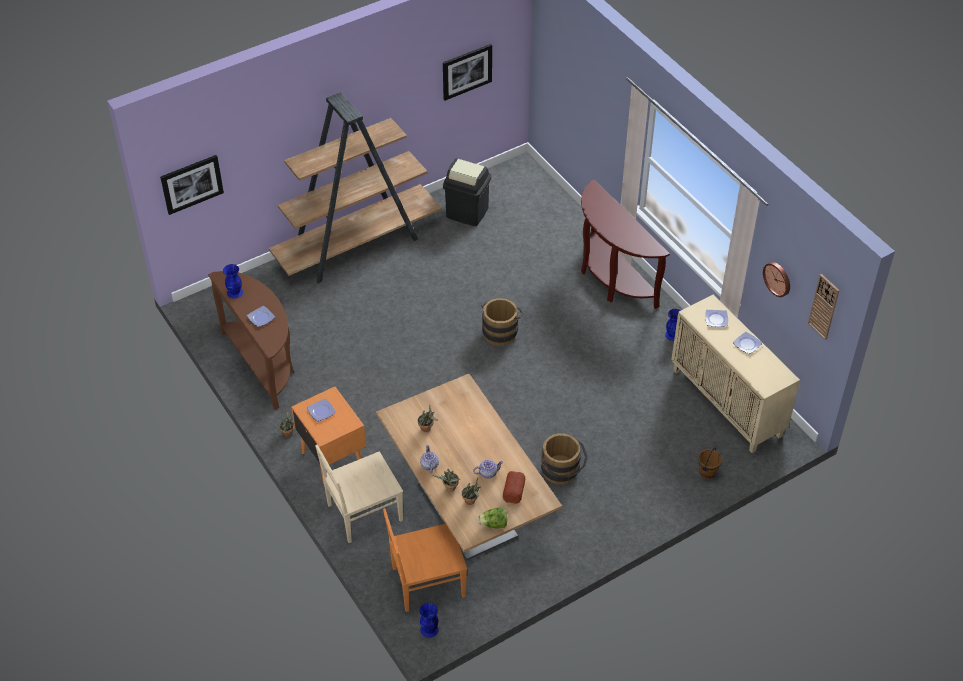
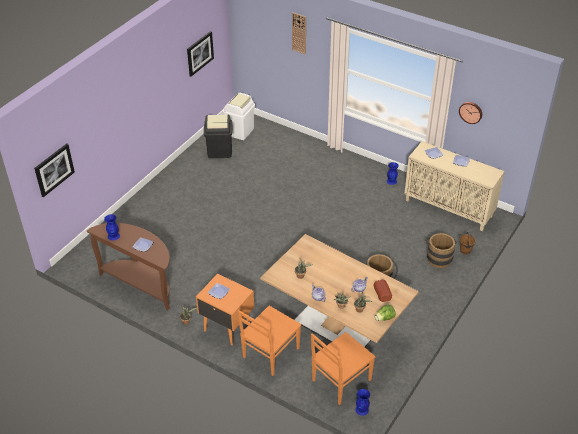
camera: 25 degrees left, 5 degrees down
brown bookcase [269,92,442,283] -> none
beige chair [315,445,403,543] -> orange chair [238,306,301,376]
brown bucket [482,298,523,346] -> brown bucket moved to [425,233,457,268]
brown console table [581,179,670,309] -> none
wall clock [808,274,839,340] -> wall clock moved to [292,12,306,54]
none -> white trash can [223,93,255,140]

